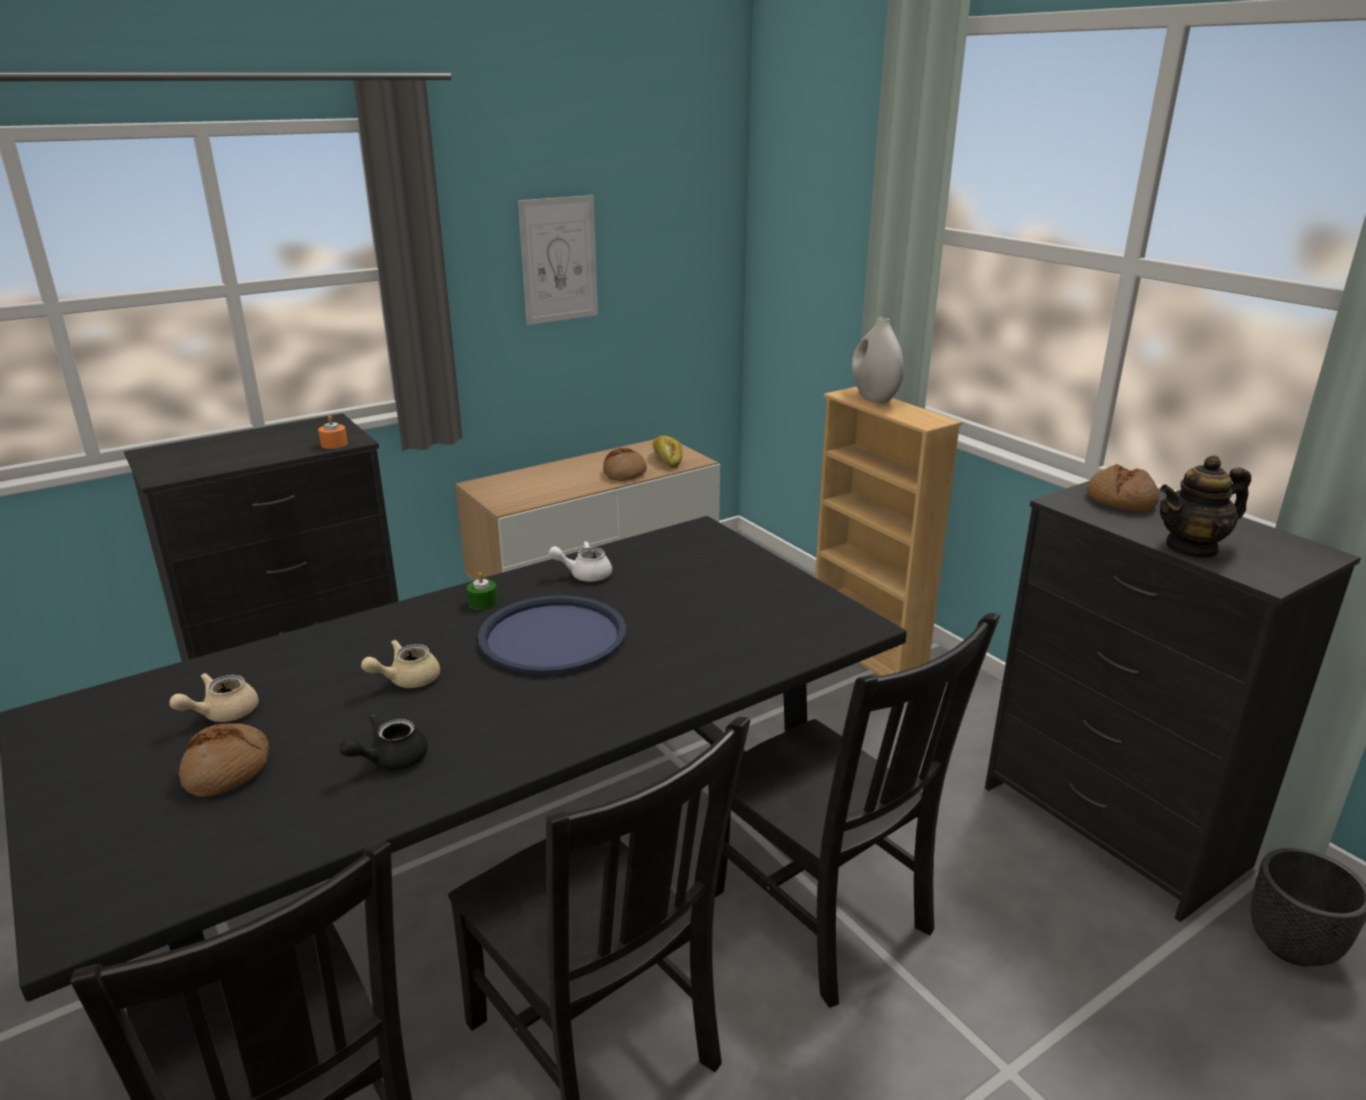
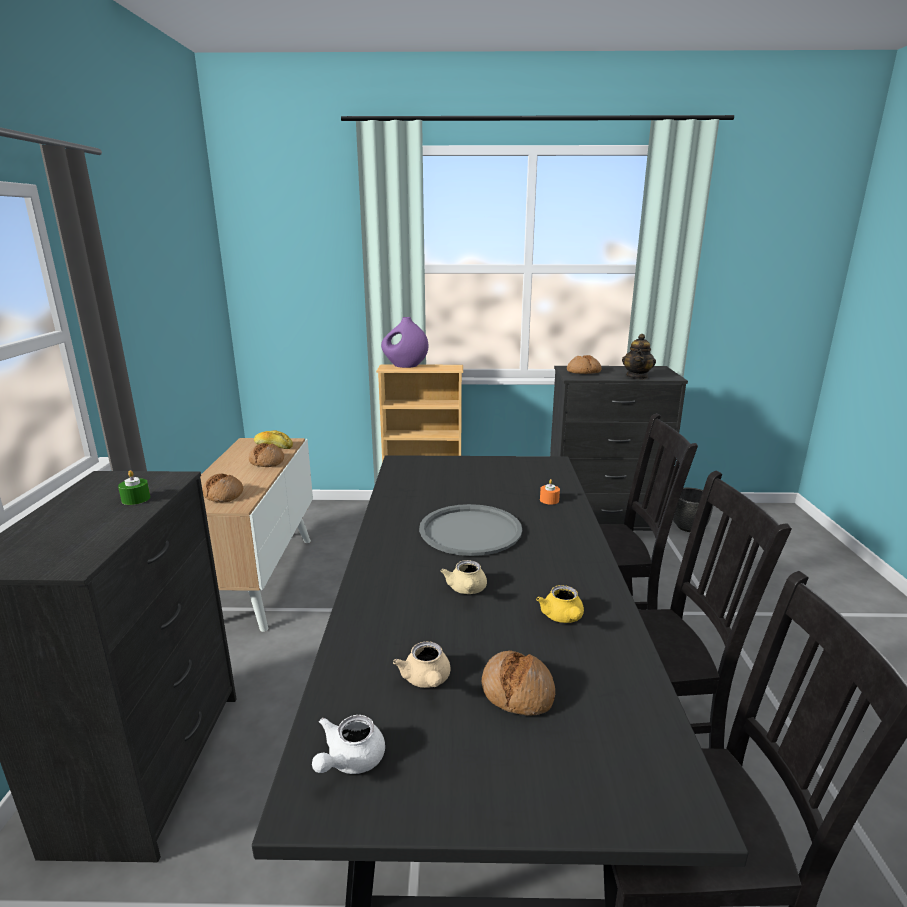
camera: 55 degrees left, 5 degrees down
orange candle [318,415,348,449] -> orange candle moved to [540,479,560,504]
black teapot [339,715,428,770] -> yellow teapot [536,585,584,623]
green candle [467,572,498,610] -> green candle moved to [118,470,150,505]
blue tray [478,595,626,675] -> grey tray [419,504,522,556]
picture [518,195,598,325] -> none
white teapot [548,541,612,582] -> white teapot moved to [312,715,385,774]
white vase [852,317,904,403] -> purple vase [381,317,428,368]
none -> bread [202,474,243,503]

